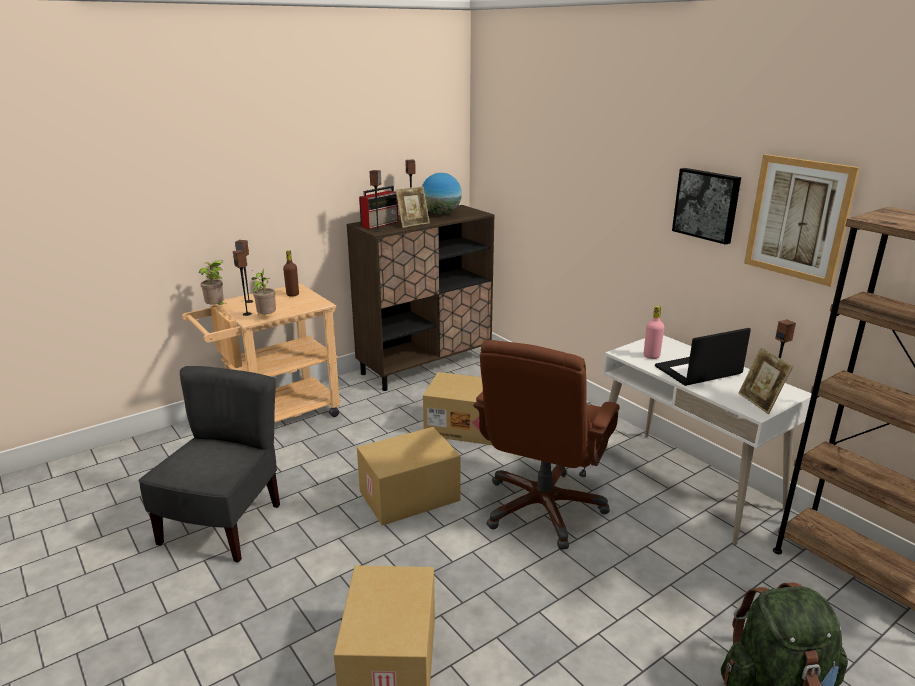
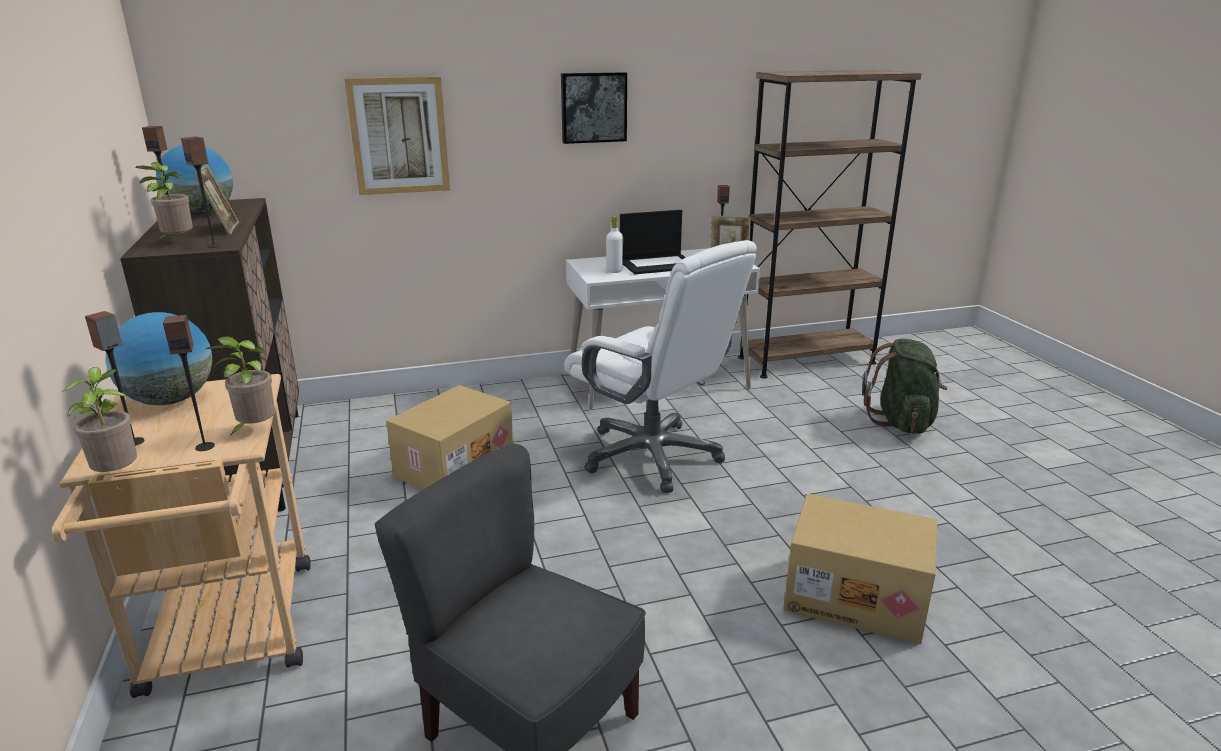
camera: 70 degrees left, 0 degrees up
brown bottle [283,250,299,297] -> globe [105,312,212,405]
cardboard box [357,427,461,526] -> none
radio [359,186,398,229] -> potted plant [135,162,193,241]
brown office chair [473,340,620,550] -> white office chair [564,240,757,493]
pink bottle [644,306,664,359] -> white bottle [606,215,623,273]
laptop [655,328,751,386] -> laptop turned 105 degrees counterclockwise [620,210,686,274]
picture [744,154,860,287] -> picture moved to [344,77,450,195]

